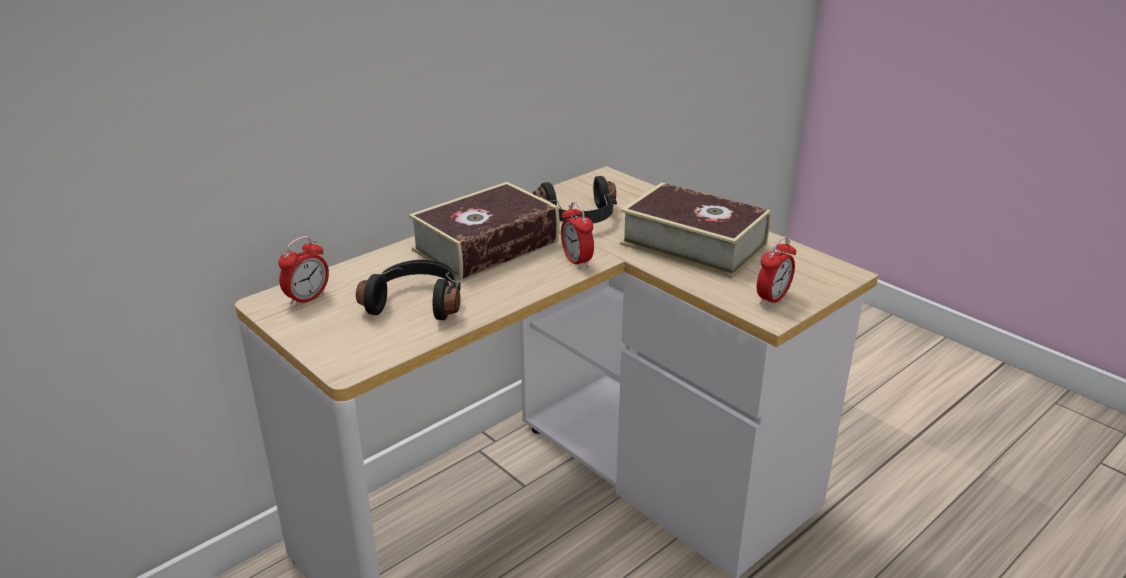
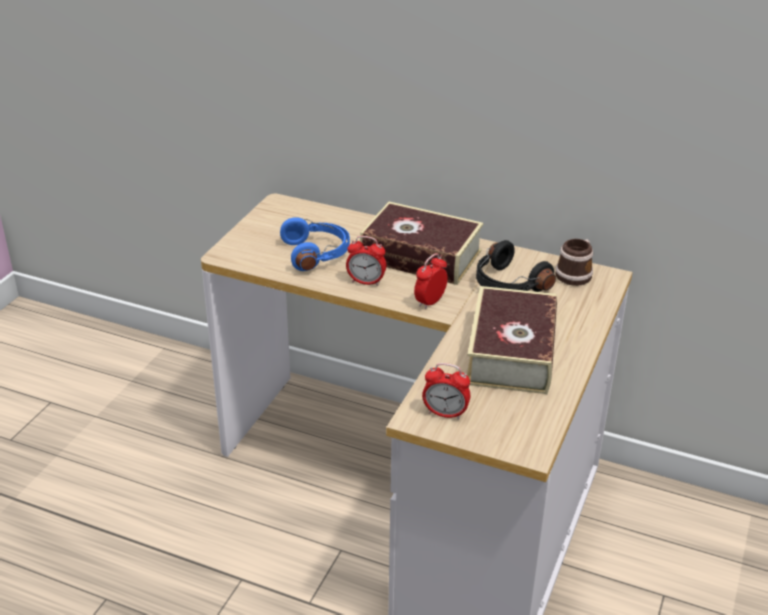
camera: 65 degrees right, 5 degrees up
alarm clock [278,236,329,307] -> alarm clock moved to [346,236,386,286]
black headphones [356,260,461,320] -> blue headphones [280,217,350,271]
none -> mug [556,239,593,286]

